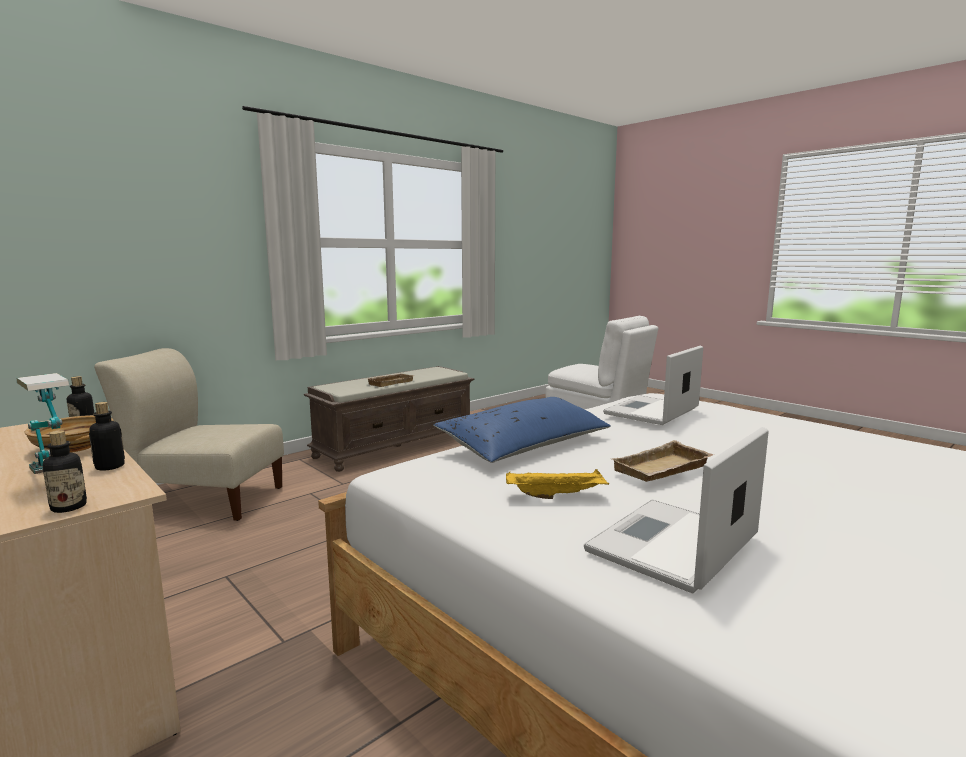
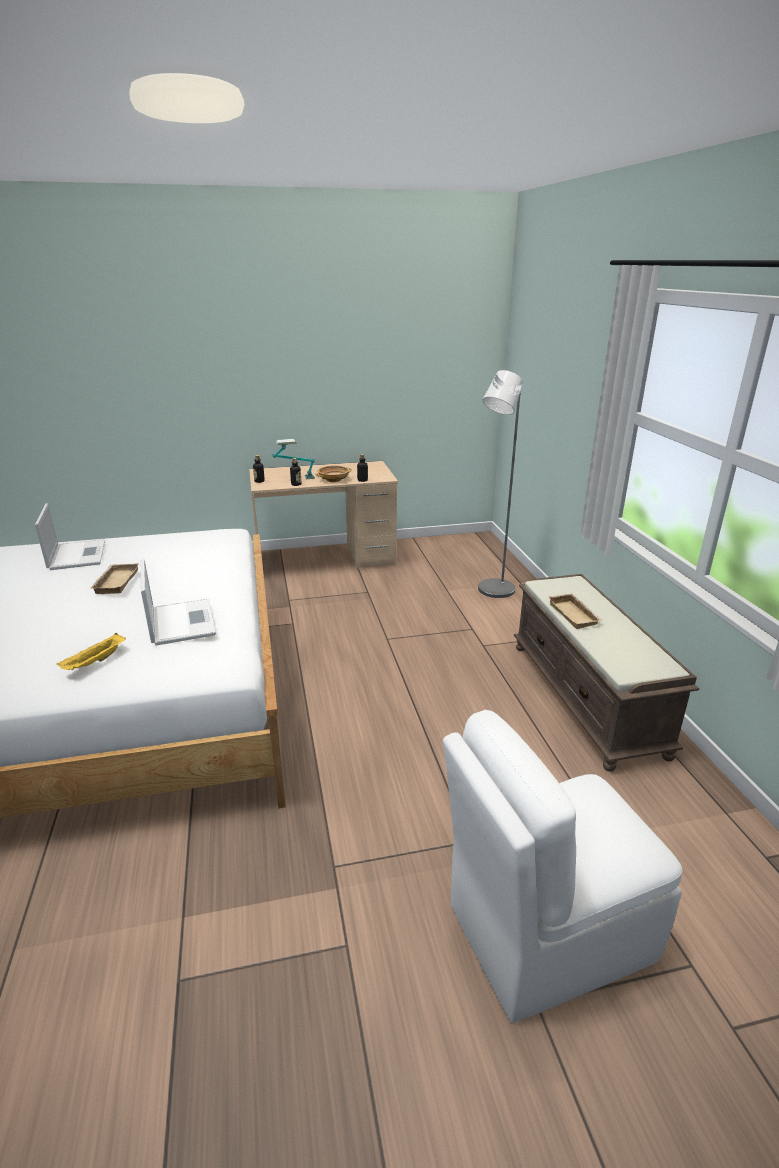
camera: 120 degrees right, 15 degrees up
beige chair [94,348,284,521] -> grey floor lamp [478,370,523,598]
blue pillow [433,397,611,463] -> none
yellow tray [506,469,610,499] -> yellow tray moved to [57,633,126,670]

